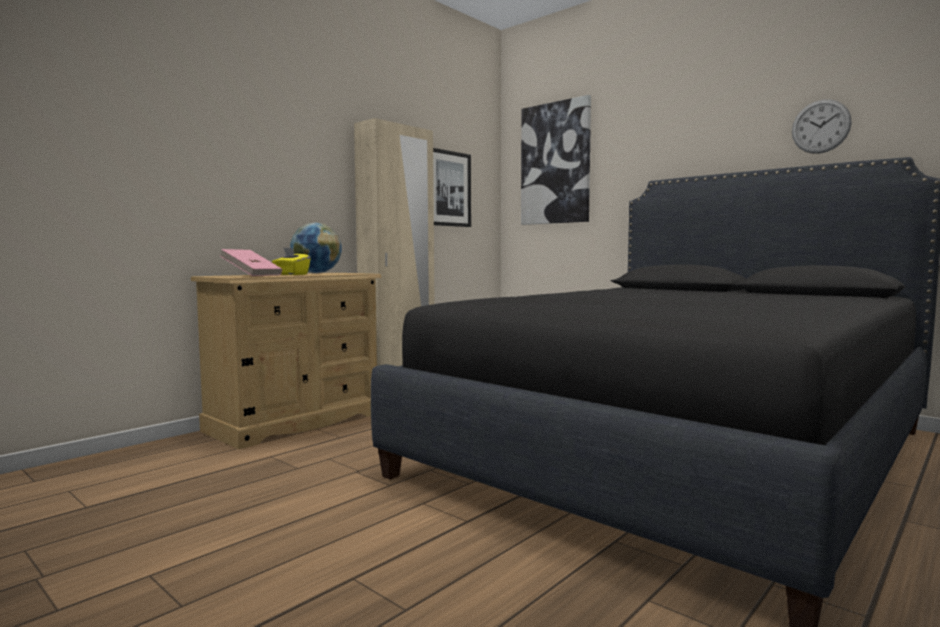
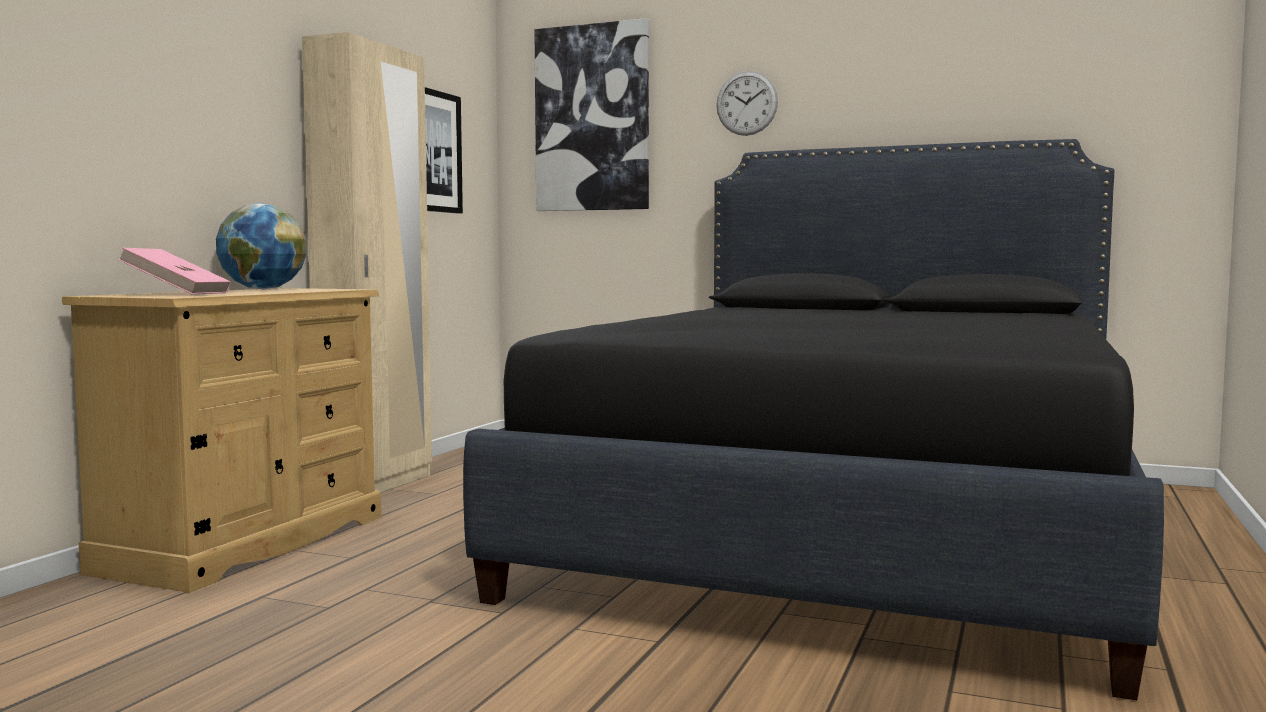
camera: 20 degrees left, 0 degrees up
yellow tissue box [272,248,310,275] -> none
wall clock [792,99,852,154] -> wall clock moved to [716,71,778,136]

